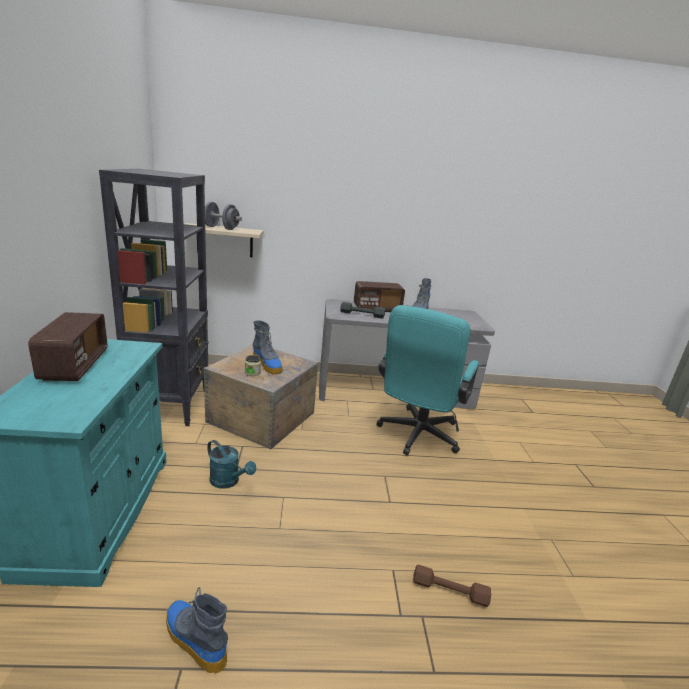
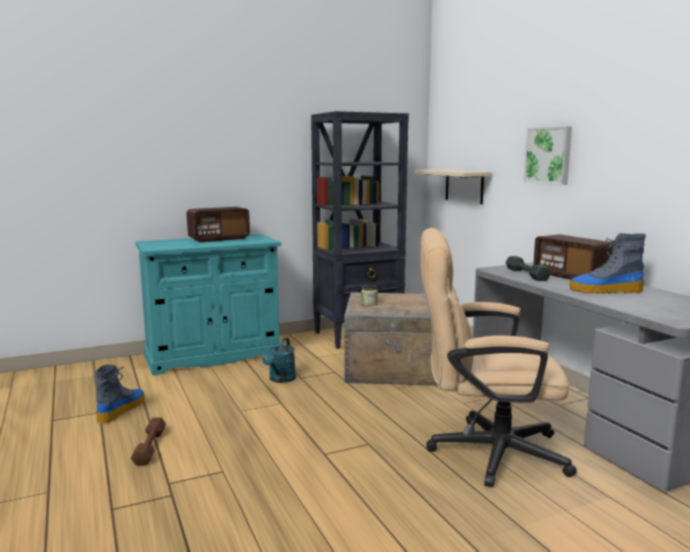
camera: 70 degrees right, 10 degrees down
grey dumbbell [205,202,242,230] -> none
boot [253,320,282,374] -> none
turquoise office chair [377,305,479,455] -> beige office chair [420,228,577,487]
brown dumbbell [413,565,491,607] -> brown dumbbell moved to [131,417,166,466]
none -> picture [523,126,572,185]

